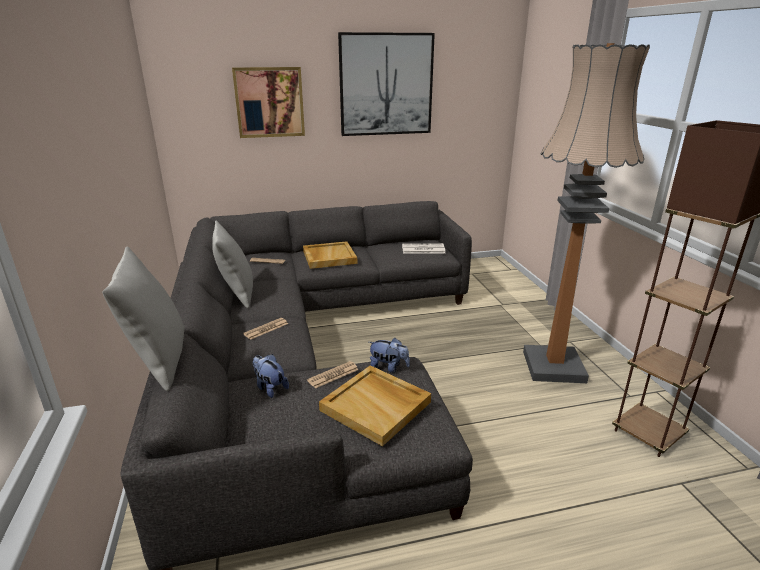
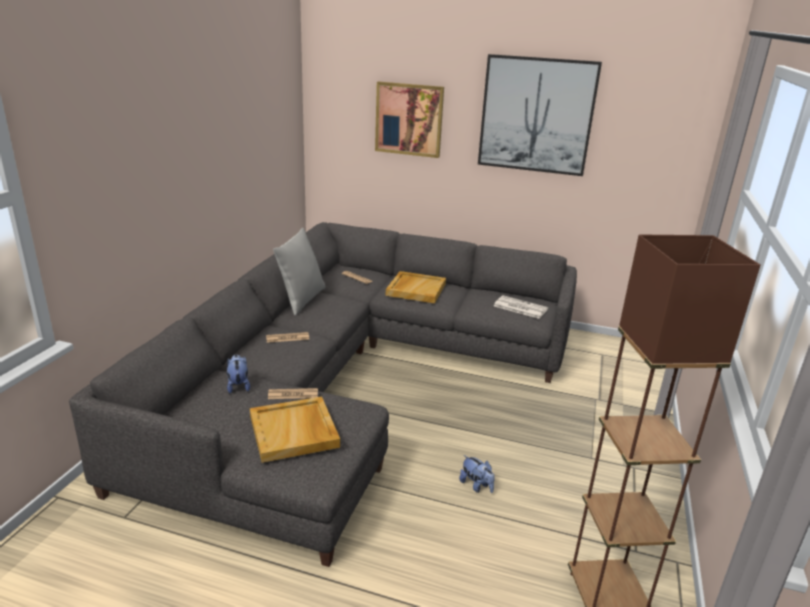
camera: 30 degrees right, 0 degrees up
grey pillow [102,247,185,391] -> none
plush toy [369,338,410,373] -> plush toy moved to [459,455,495,493]
floor lamp [523,43,650,383] -> none

